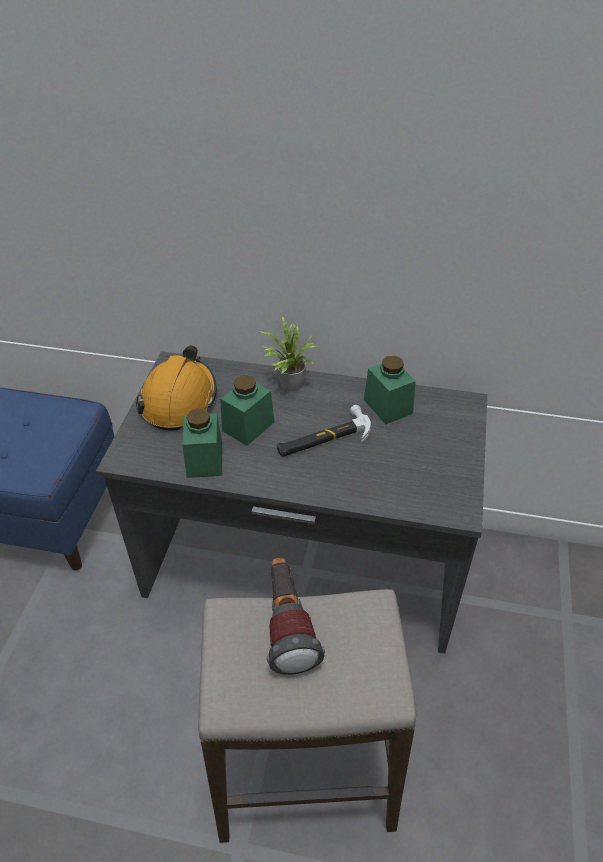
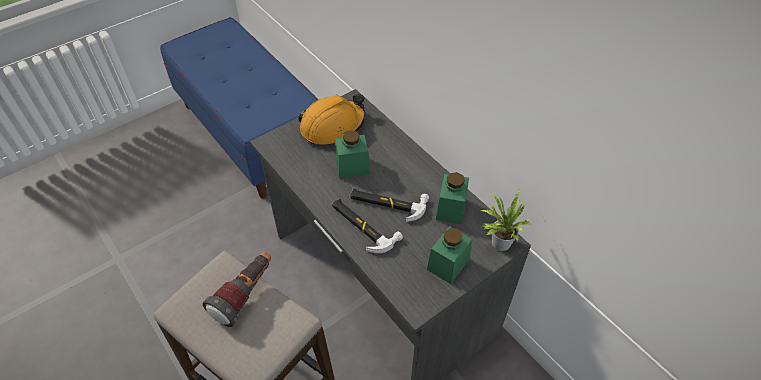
camera: 40 degrees right, 5 degrees up
green jar [182,408,222,478] -> green jar moved to [427,226,472,284]
potted plant [258,316,316,392] -> potted plant moved to [481,188,531,251]
none -> hammer [332,198,403,253]

